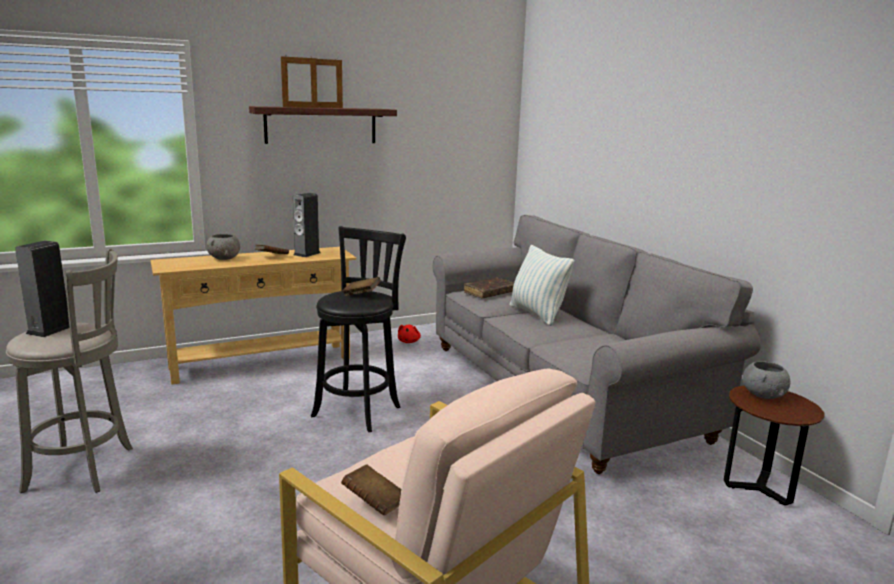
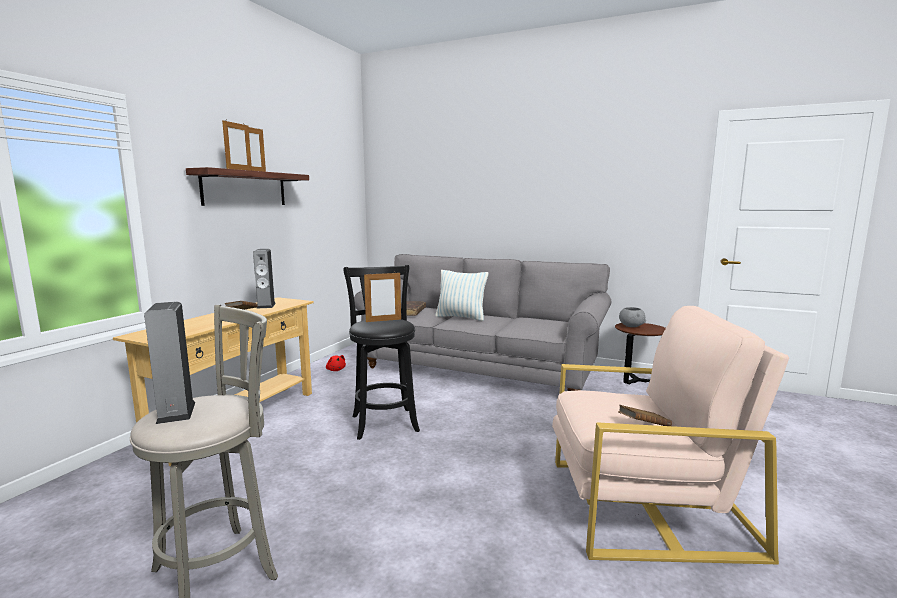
camera: 40 degrees left, 5 degrees down
grey bowl [206,234,240,260] -> none
brown book [343,277,381,296] -> picture frame [364,271,401,322]

